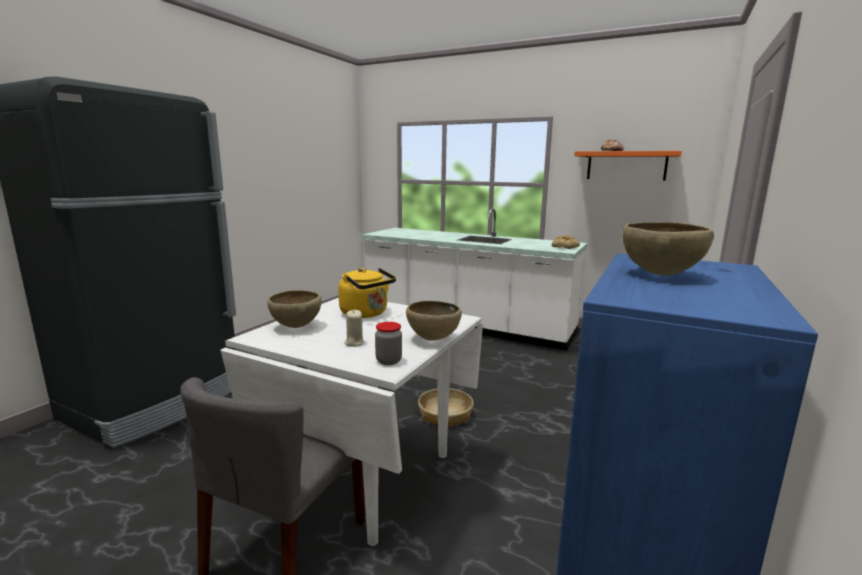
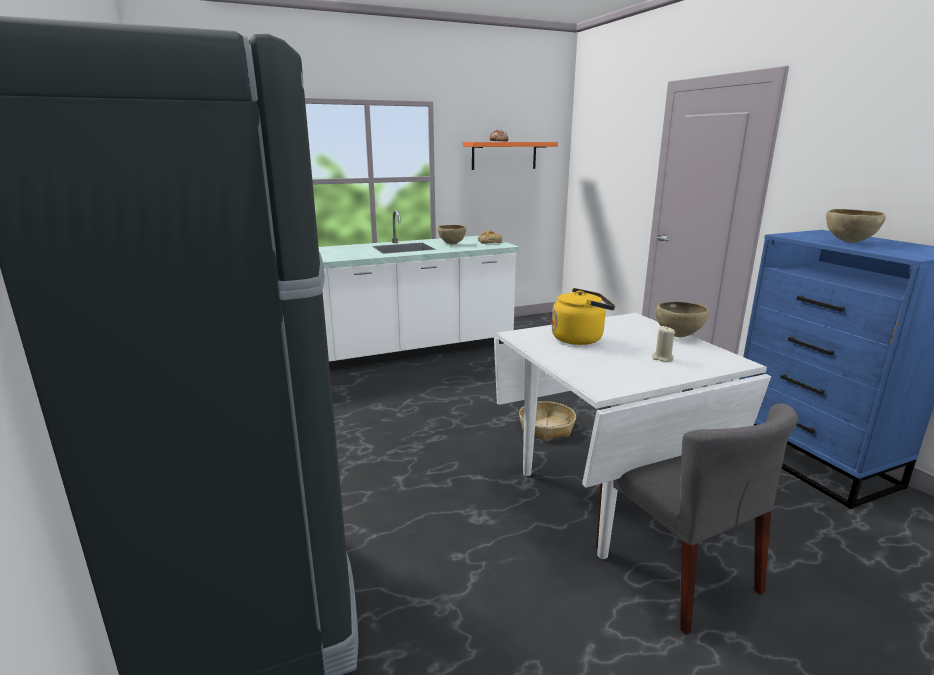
camera: 50 degrees left, 5 degrees up
brown bowl [267,290,322,328] -> brown bowl moved to [438,225,466,245]
jar [375,322,402,365] -> none

